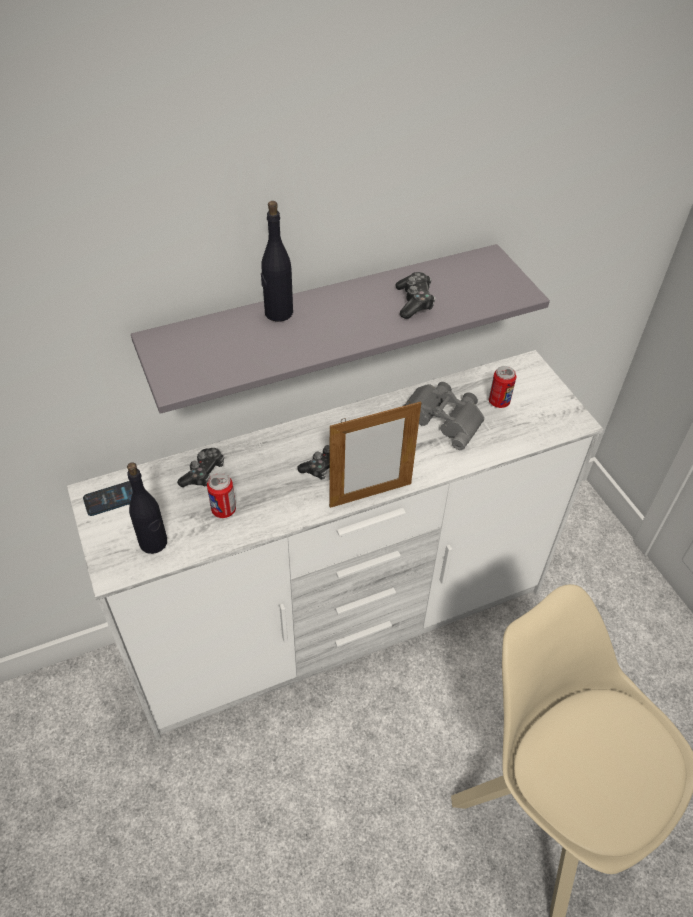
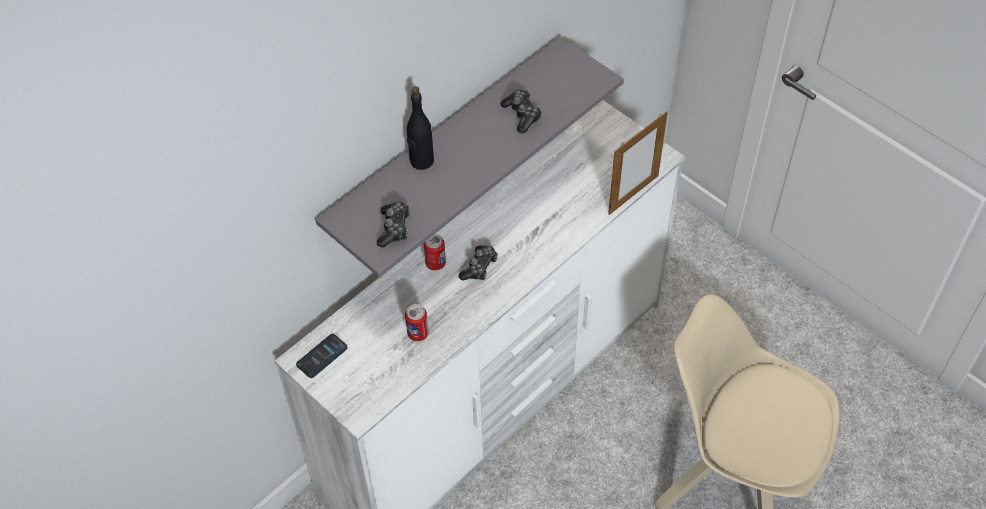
camera: 20 degrees left, 5 degrees up
black bottle [127,463,167,554] -> none
game controller [177,448,224,487] -> game controller moved to [377,201,410,247]
picture frame [329,401,421,508] -> picture frame moved to [608,111,668,215]
grey binoculars [404,382,484,450] -> none
can [489,366,516,408] -> can moved to [424,234,446,270]

